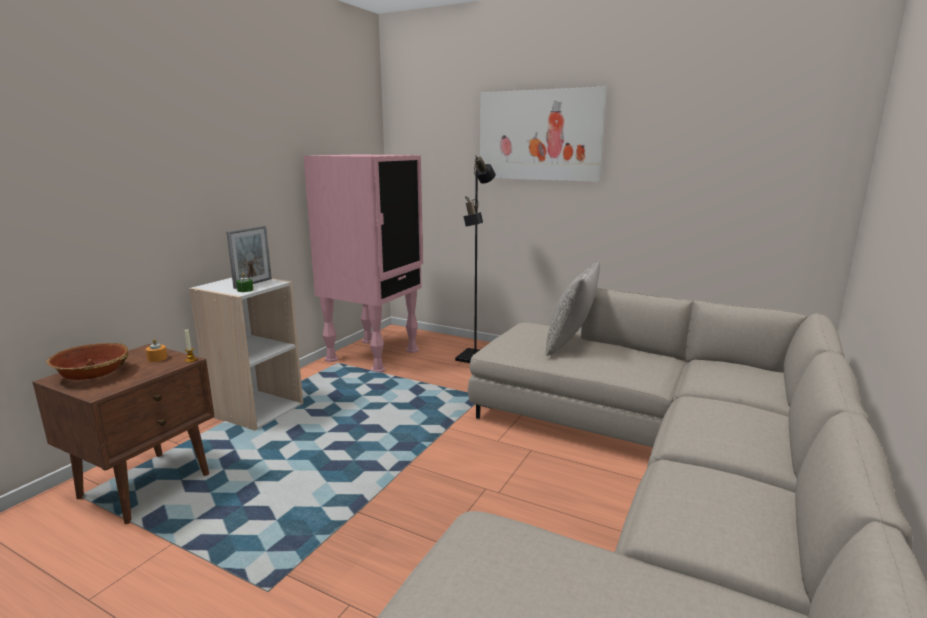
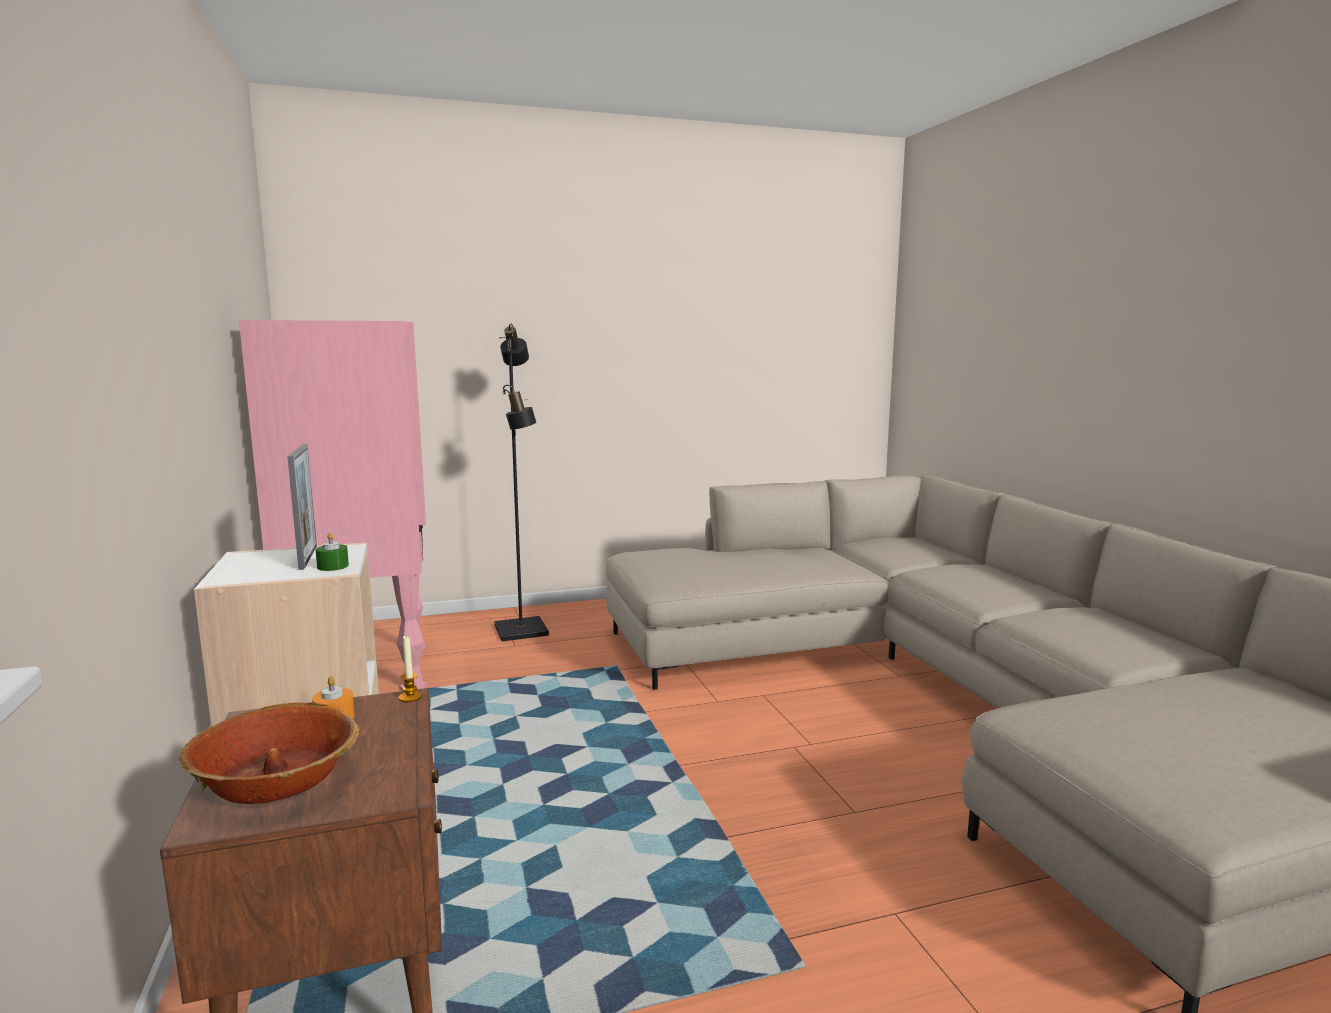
camera: 45 degrees left, 5 degrees down
picture [480,86,607,182] -> none
grey pillow [546,261,600,356] -> none

